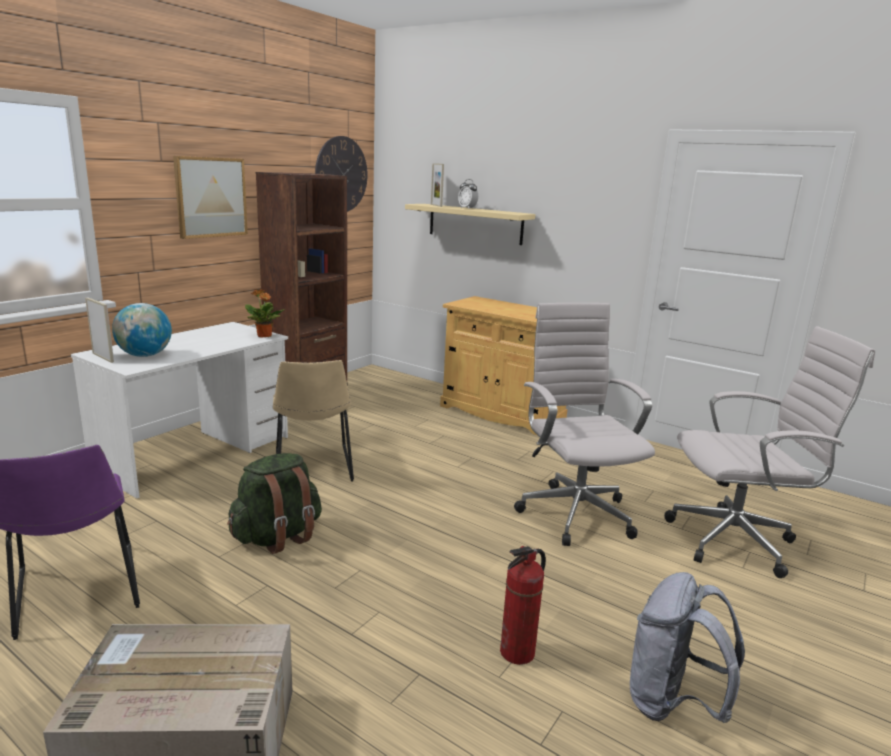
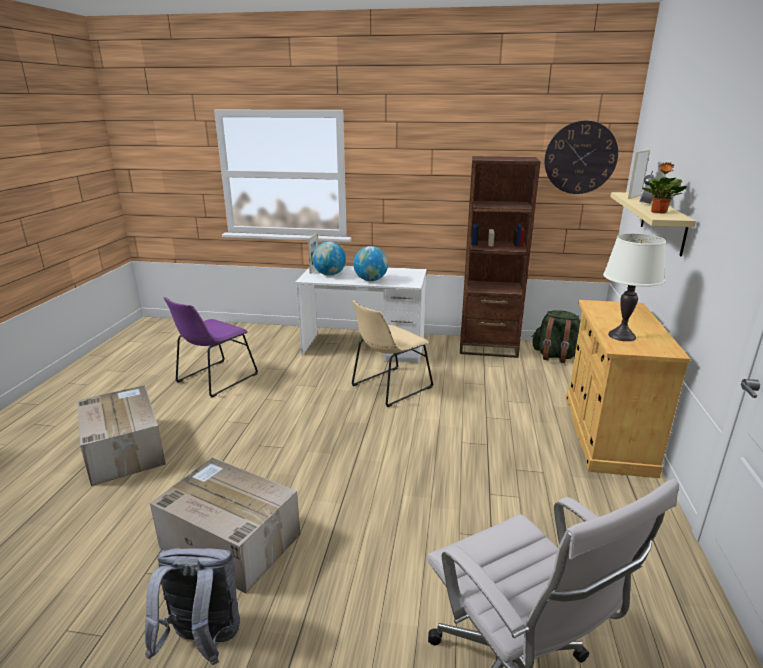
camera: 65 degrees right, 5 degrees up
picture [173,156,248,239] -> none
green backpack [227,453,322,554] -> green backpack moved to [532,310,580,363]
potted plant [245,289,285,338] -> potted plant moved to [642,162,687,214]
fire extinguisher [500,546,546,665] -> cardboard box [150,457,300,594]
white office chair [514,303,655,546] -> none
none -> globe [353,246,388,281]
none -> white table lamp [603,233,666,341]

